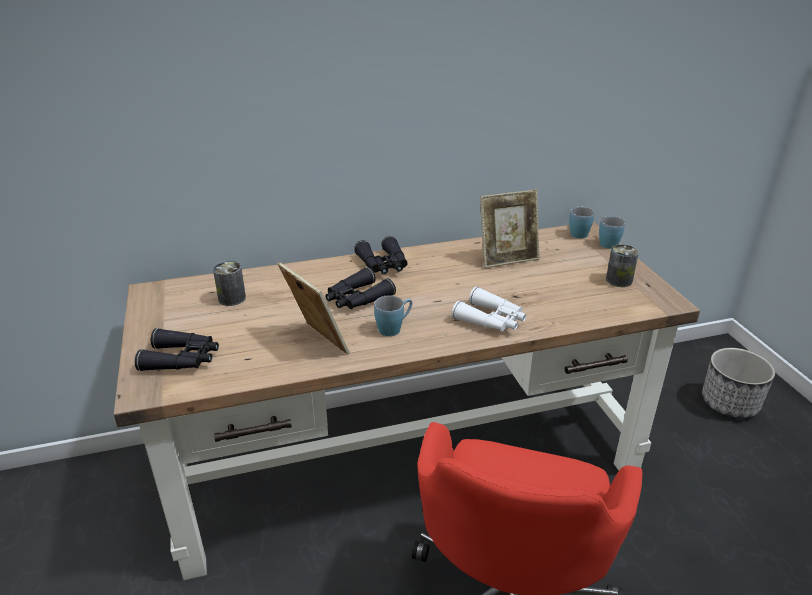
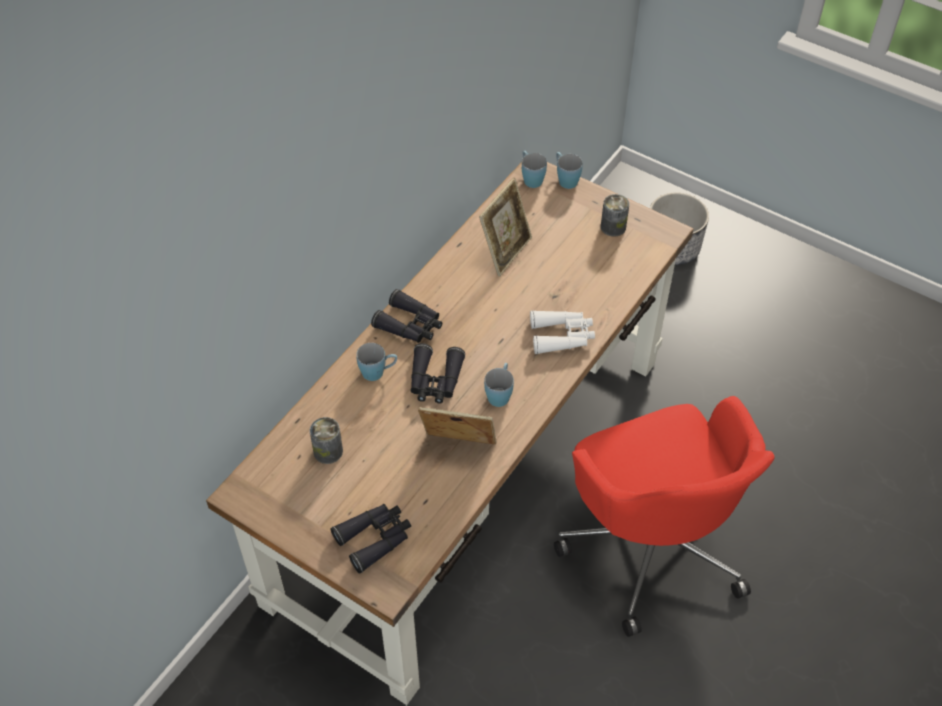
camera: 40 degrees left, 20 degrees up
none -> blue mug [356,343,397,381]

